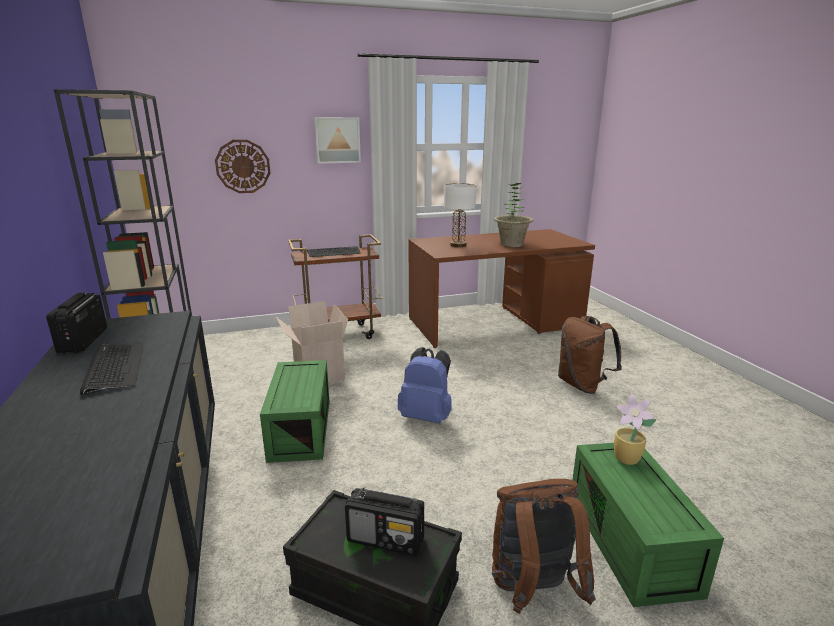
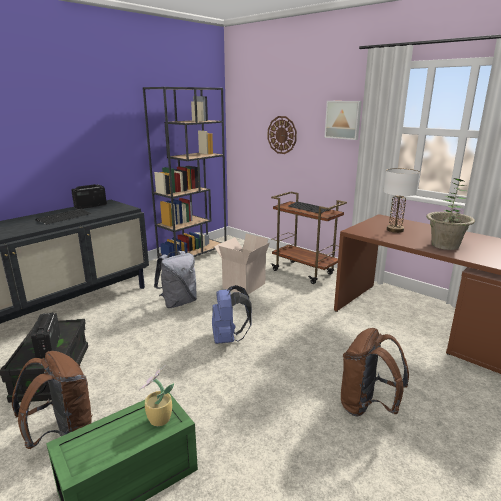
camera: 60 degrees right, 0 degrees up
green storage box [260,360,330,463] -> grey backpack [154,251,197,308]

